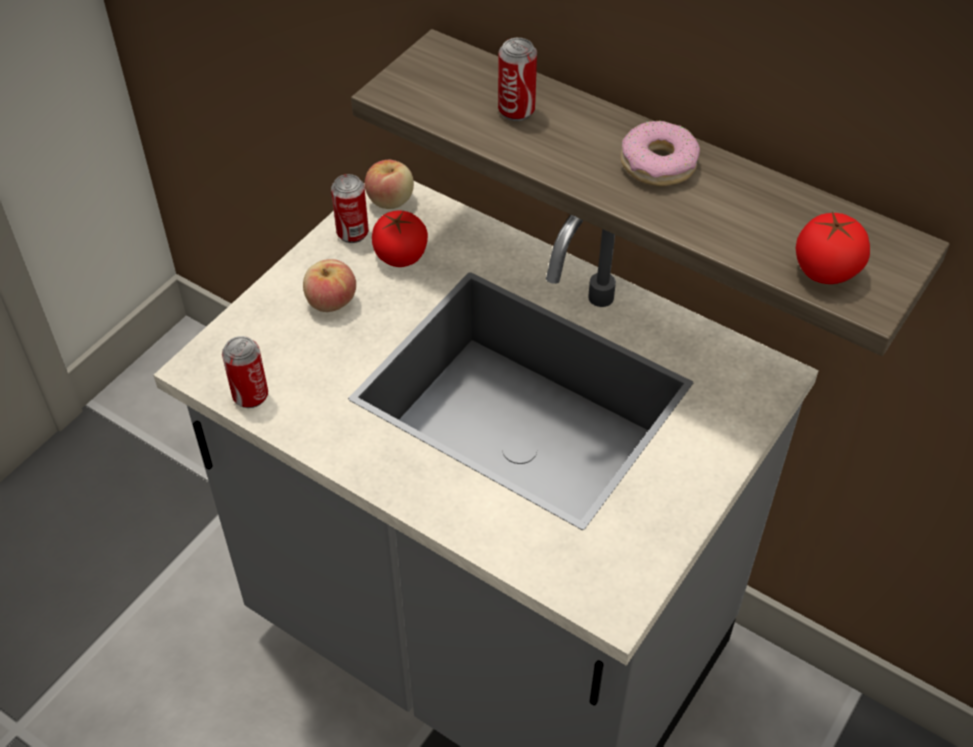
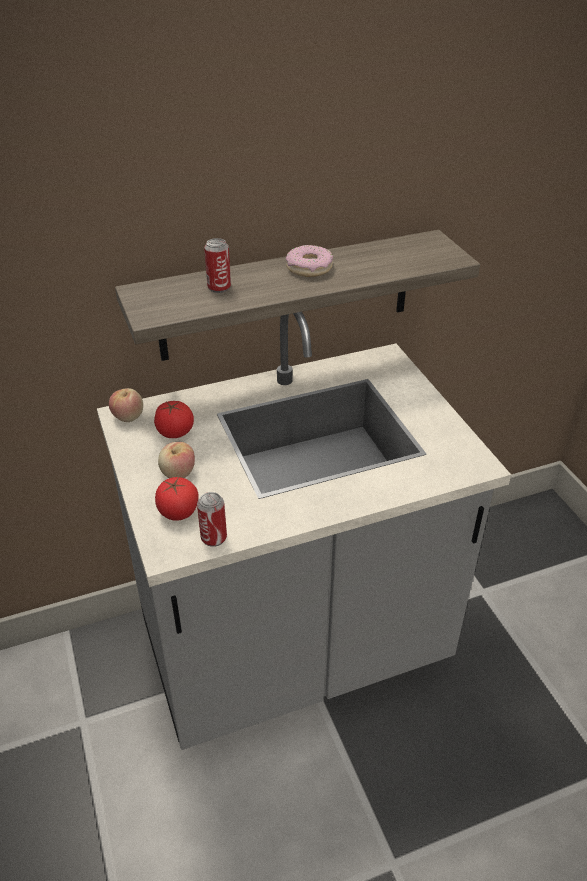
camera: 55 degrees left, 10 degrees down
can [331,174,369,243] -> none
tomato [796,211,870,284] -> tomato moved to [155,477,198,521]

